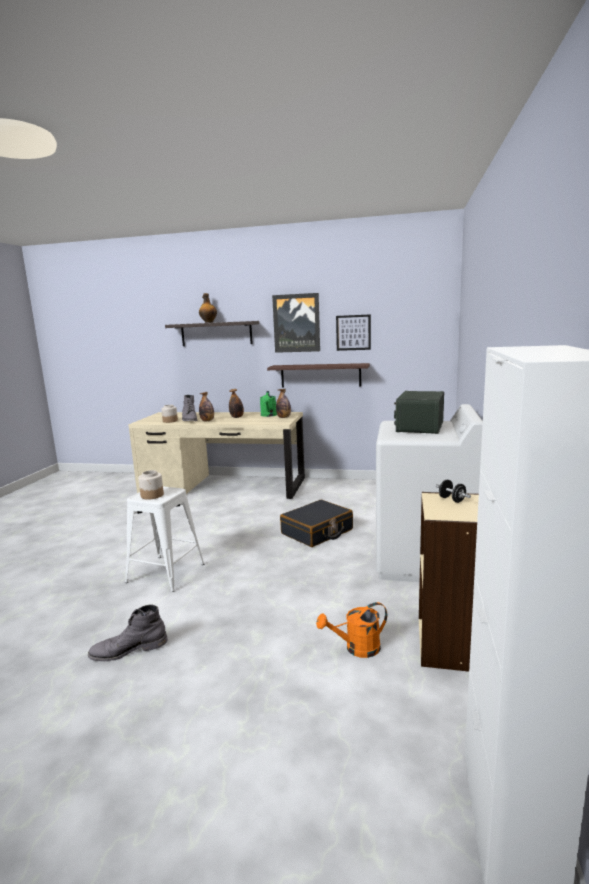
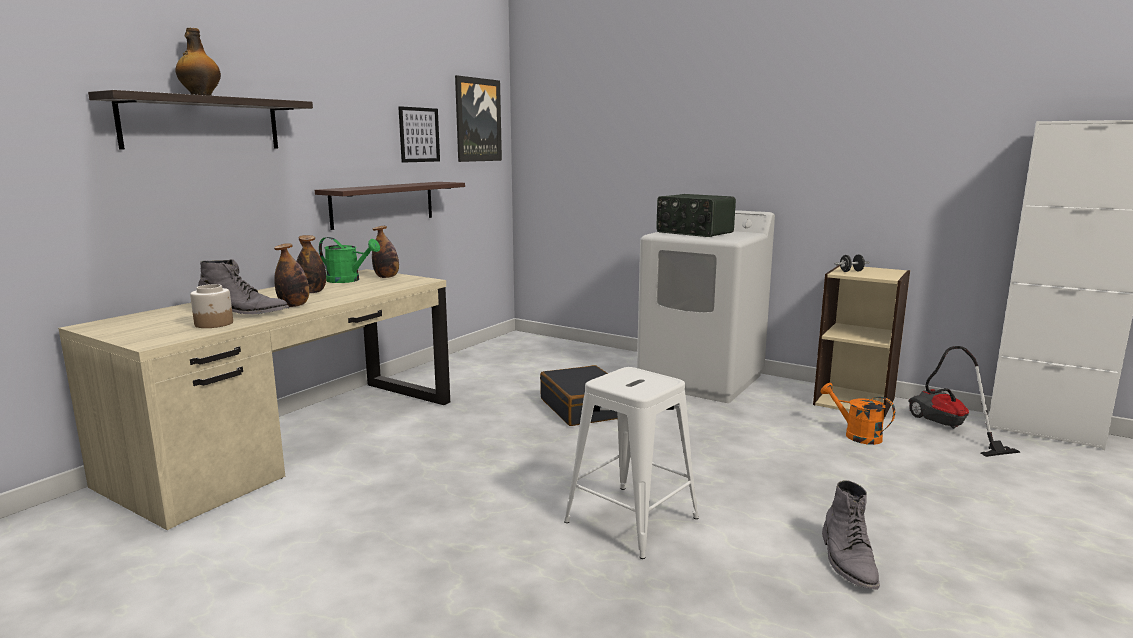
camera: 70 degrees left, 0 degrees up
jar [138,470,164,499] -> none
picture [272,293,320,353] -> picture moved to [455,75,502,162]
orange watering can [316,602,387,658] -> orange watering can turned 135 degrees clockwise [821,383,895,445]
none -> vacuum cleaner [908,346,1020,457]

